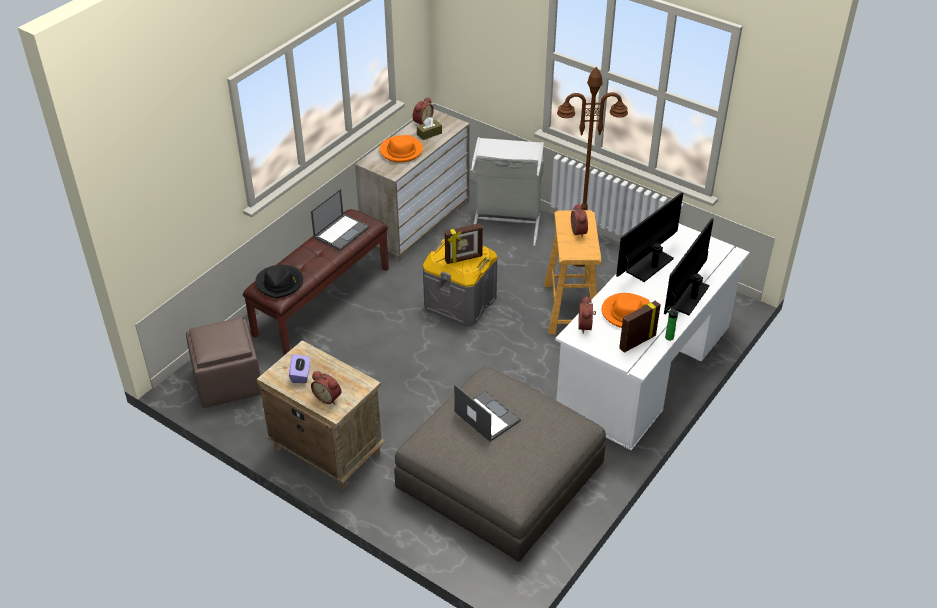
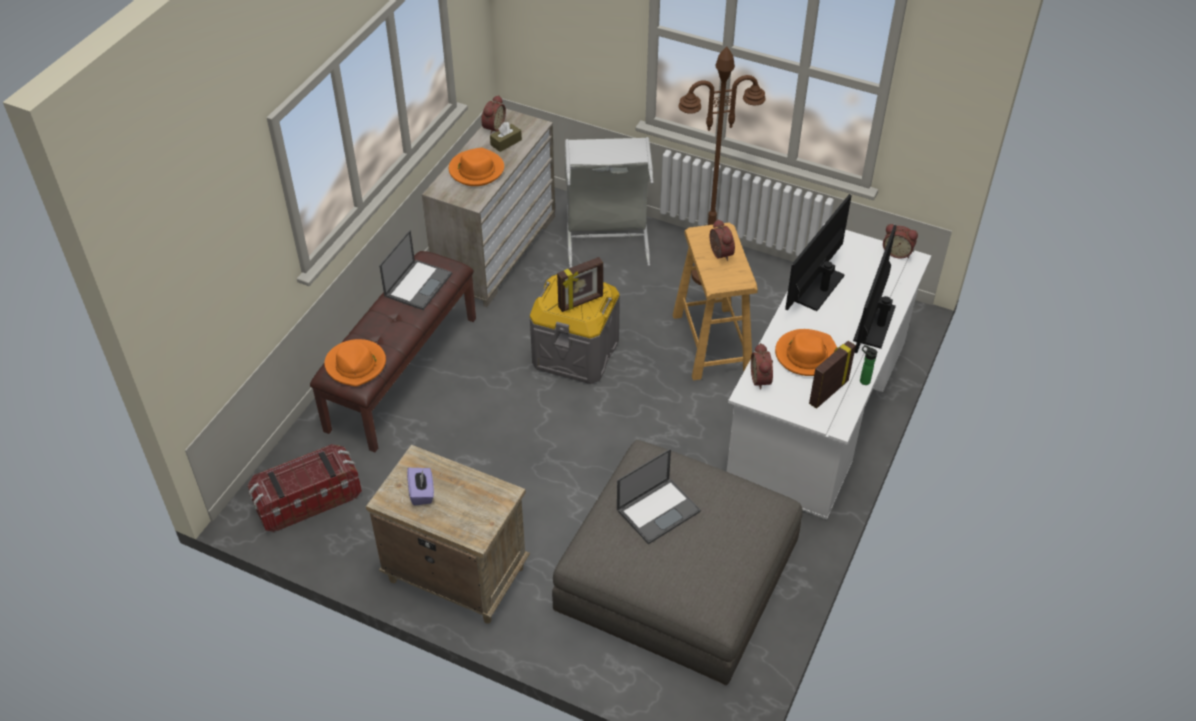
camera: 10 degrees left, 5 degrees up
brown ottoman [186,318,261,408] -> storage box [248,444,362,533]
black hat [255,265,303,298] -> orange hat [324,339,386,387]
alarm clock [311,371,341,404] -> alarm clock moved to [883,224,918,259]
laptop [454,385,521,442] -> laptop turned 105 degrees clockwise [617,448,701,544]

